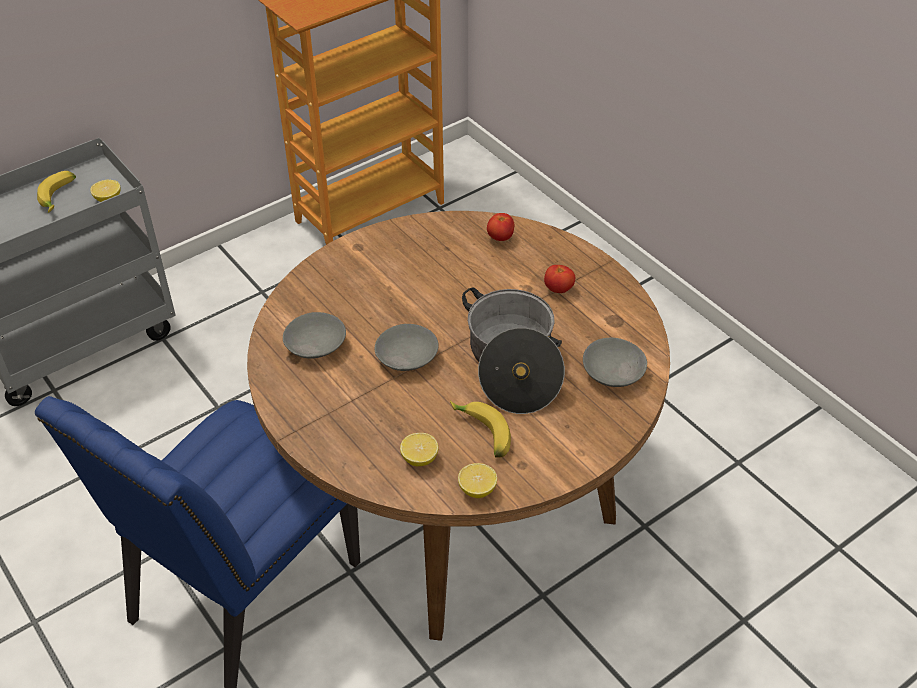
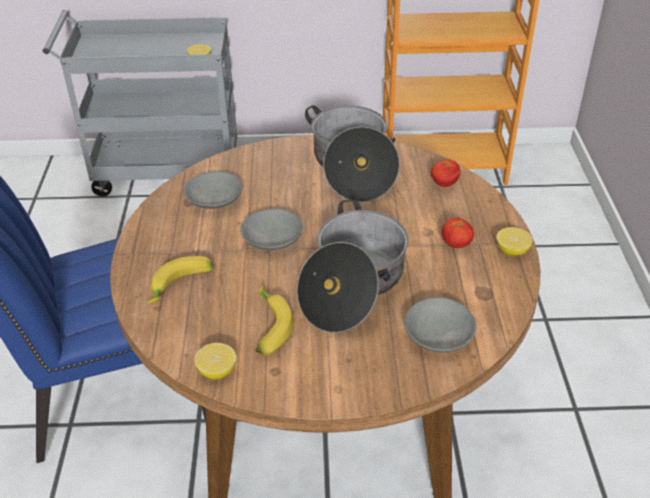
camera: 35 degrees right, 5 degrees down
banana [37,171,76,213] -> banana moved to [147,256,214,304]
lemon [400,433,439,466] -> lemon moved to [496,227,532,256]
none -> cooking pot [305,105,400,202]

